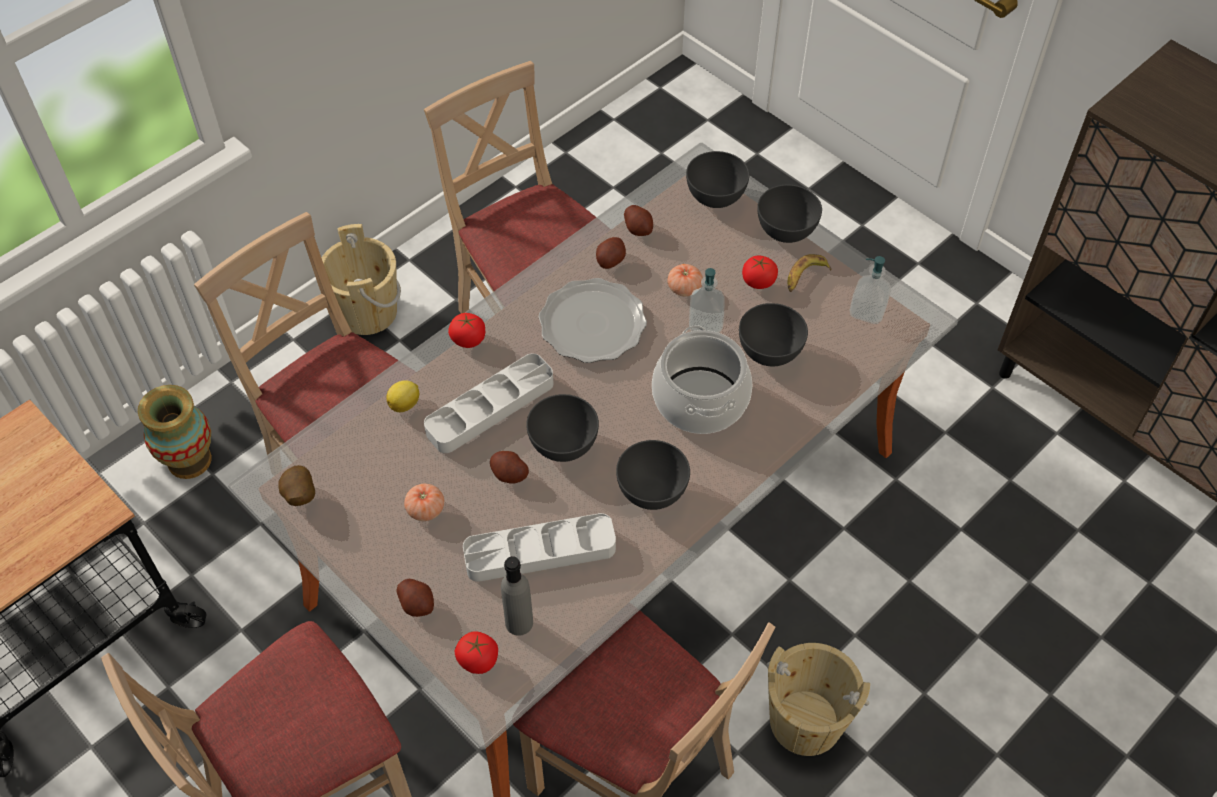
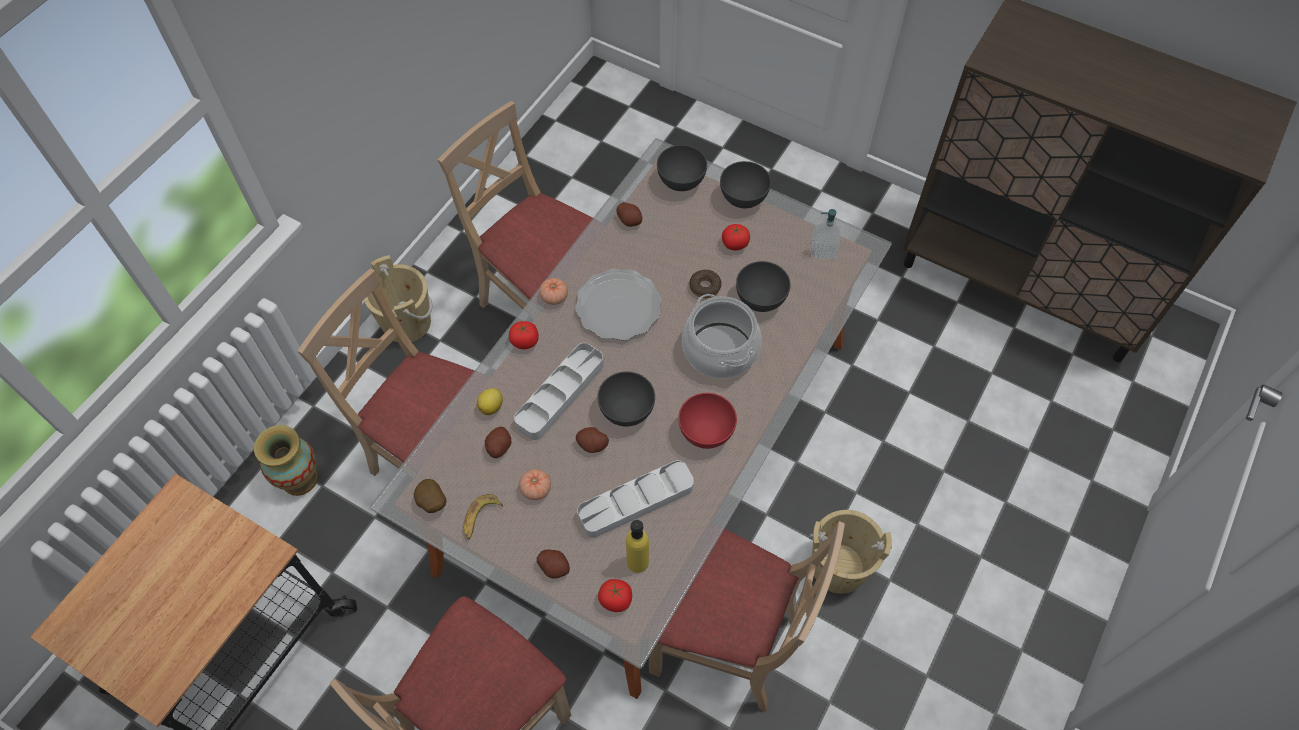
camera: 15 degrees left, 5 degrees up
grey bottle [501,556,533,636] -> yellow bottle [626,520,649,573]
potato [596,237,626,269] -> potato moved to [485,427,512,458]
grey bowl [616,440,690,510] -> red bowl [678,393,737,449]
tomato [667,264,703,296] -> tomato moved to [539,278,568,305]
soap dispenser [689,268,725,333] -> donut [689,270,722,298]
banana [787,254,832,292] -> banana moved to [464,494,503,539]

